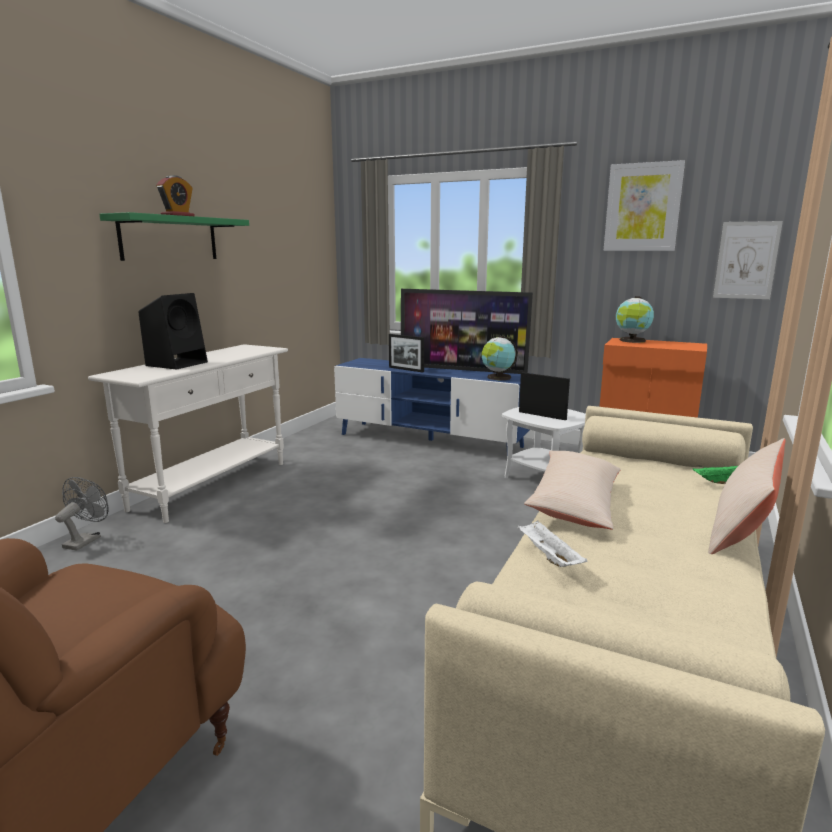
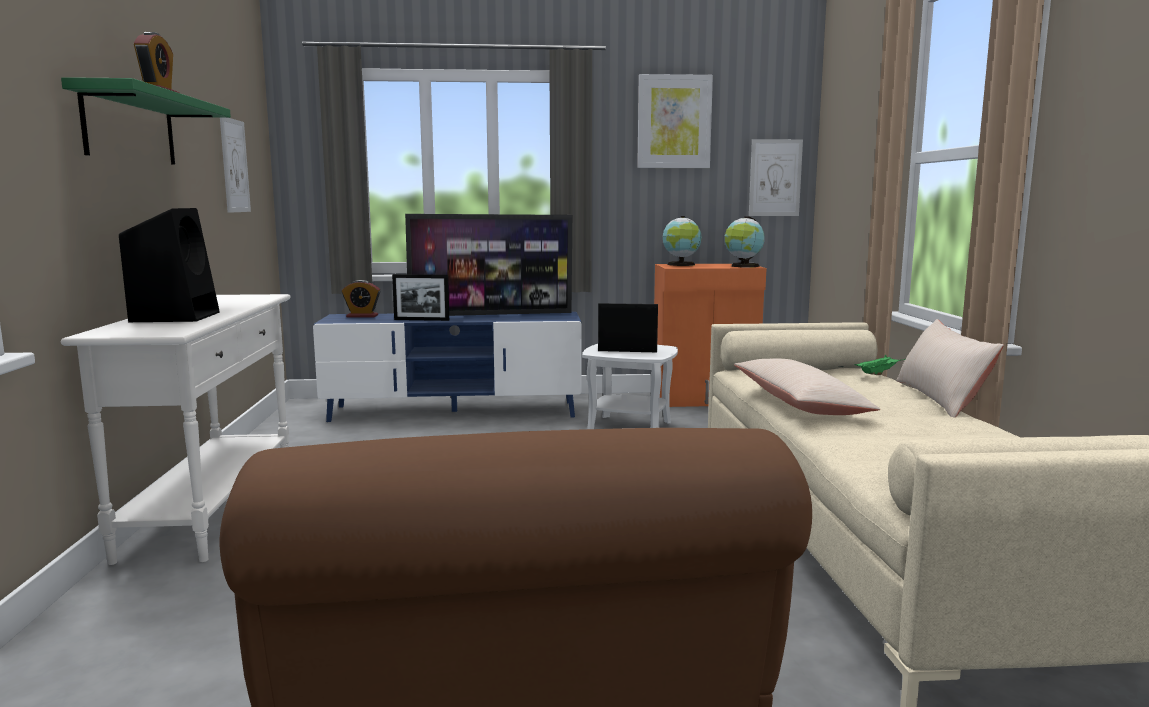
camera: 30 degrees left, 5 degrees down
grey fan [55,477,108,551] -> none
globe [482,336,518,381] -> globe moved to [725,216,765,267]
white tray [518,520,587,567] -> none
none -> picture [220,118,251,213]
none -> alarm clock [342,280,381,318]

